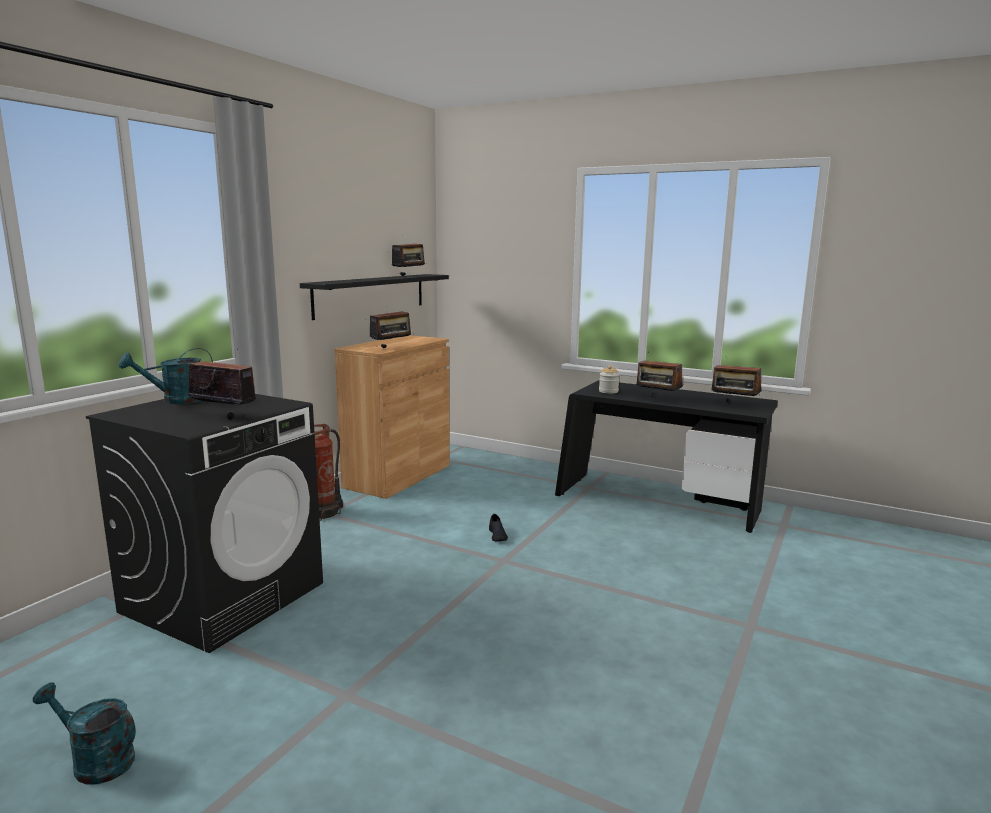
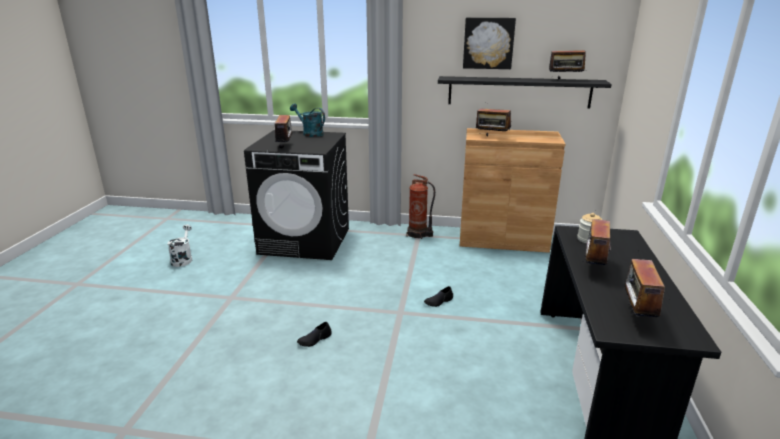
camera: 70 degrees right, 10 degrees up
turquoise watering can [33,683,136,785] -> white watering can [168,225,192,267]
none -> black shoe [297,322,332,347]
none -> picture [463,17,516,69]

